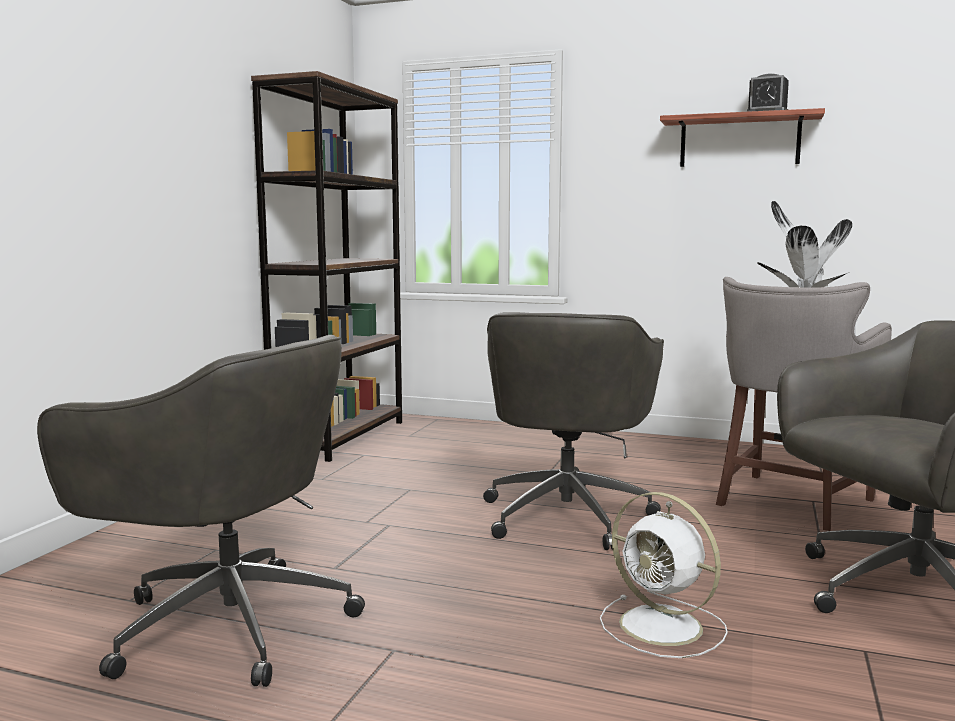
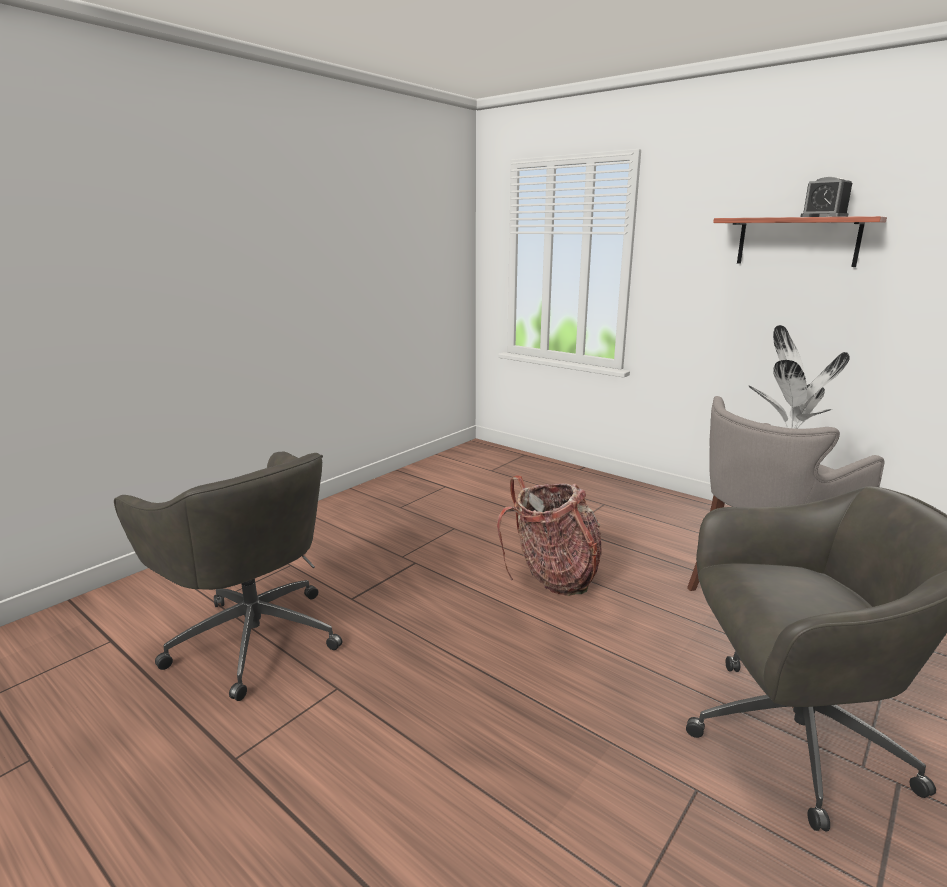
camera: 20 degrees right, 10 degrees up
brown bookcase [251,71,402,462] -> none
grey office chair [483,312,664,550] -> backpack [497,475,602,596]
white fan [600,492,728,658] -> none

